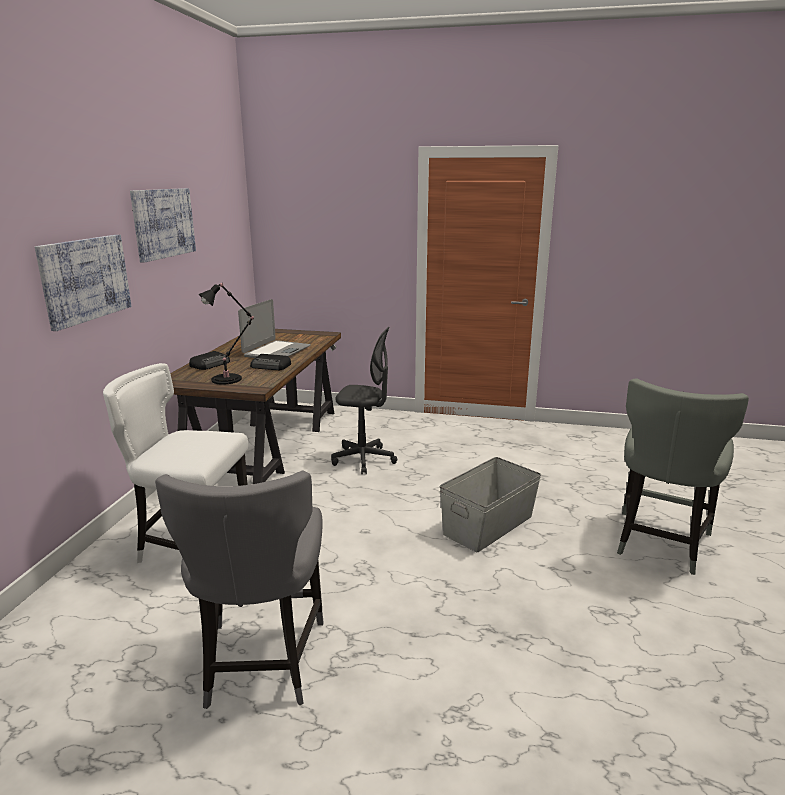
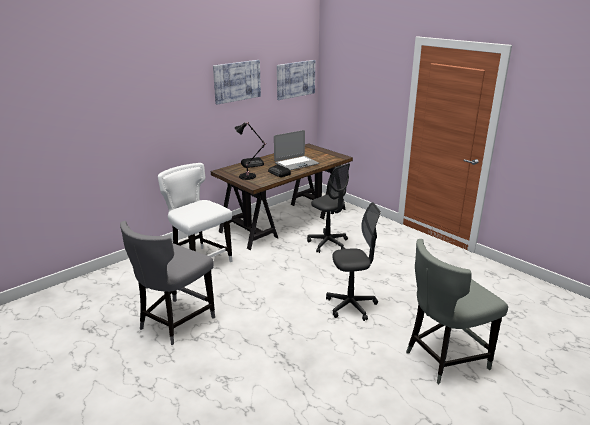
camera: 35 degrees right, 5 degrees up
picture [35,235,132,331] -> picture moved to [277,60,315,100]
grey storage box [440,457,541,552] -> grey office chair [326,202,381,321]

